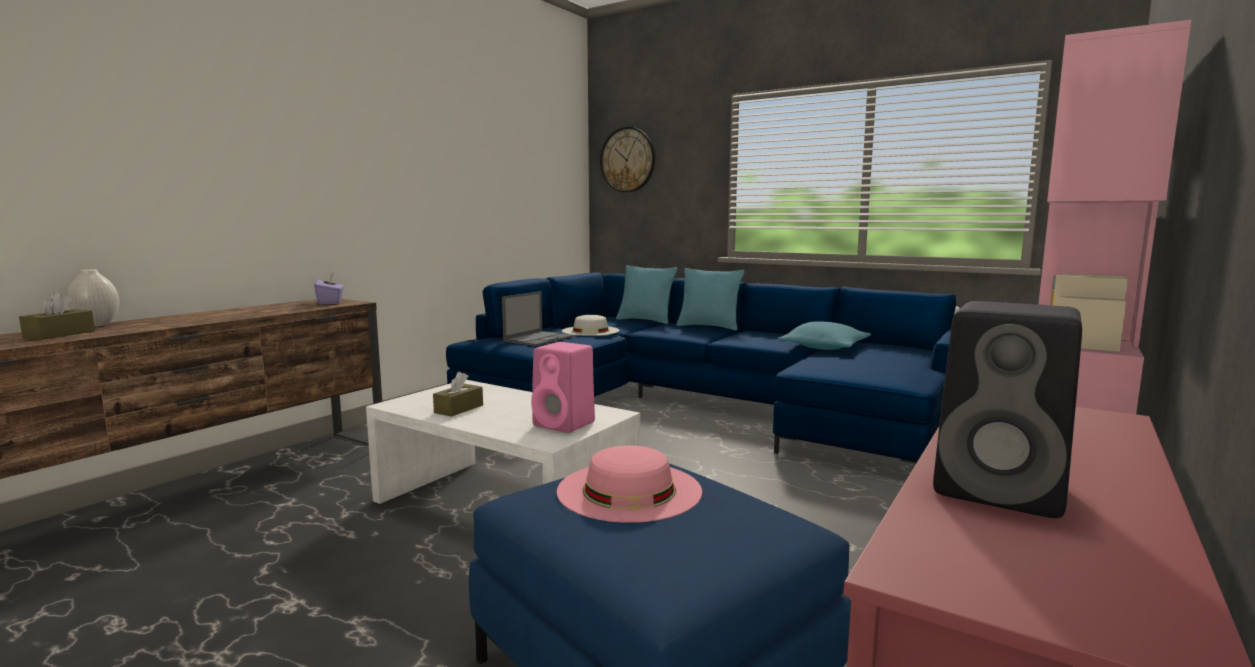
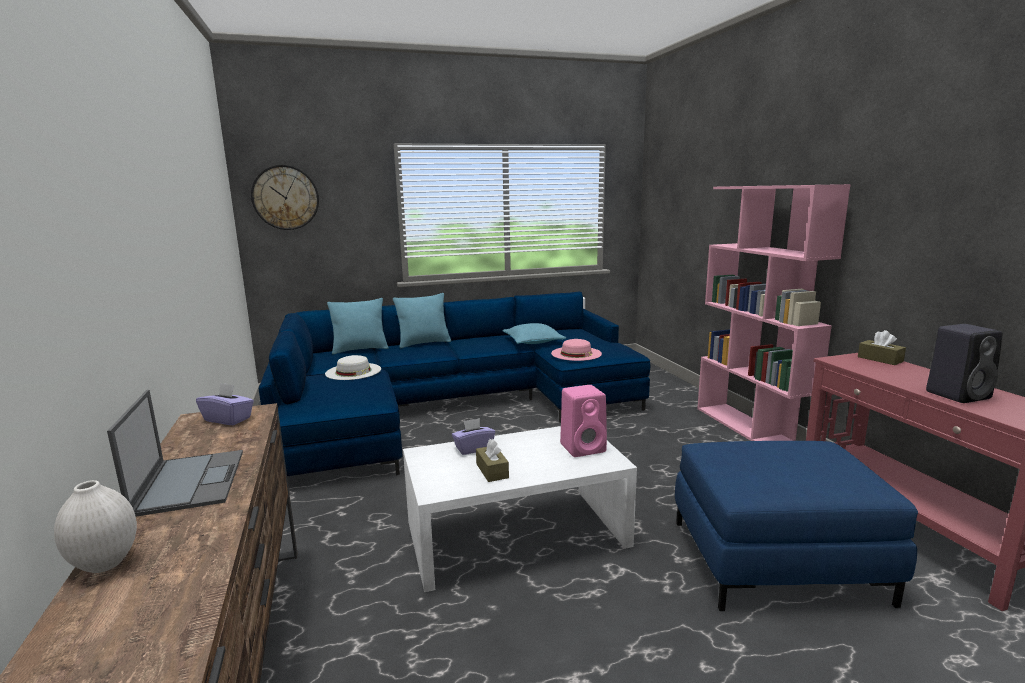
camera: 50 degrees left, 5 degrees up
brown tissue box [19,292,95,340] -> brown tissue box moved to [858,330,906,365]
laptop [502,291,573,346] -> laptop moved to [107,390,243,517]
pink hat [557,445,702,523] -> pink hat moved to [551,339,602,361]
none -> purple tissue box [452,418,495,455]

